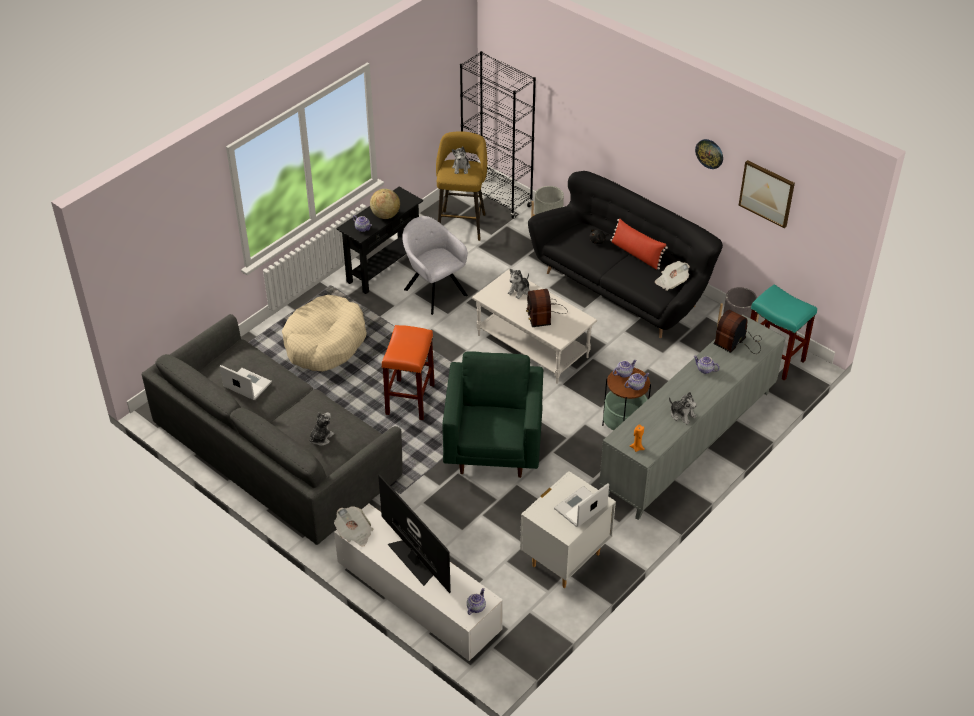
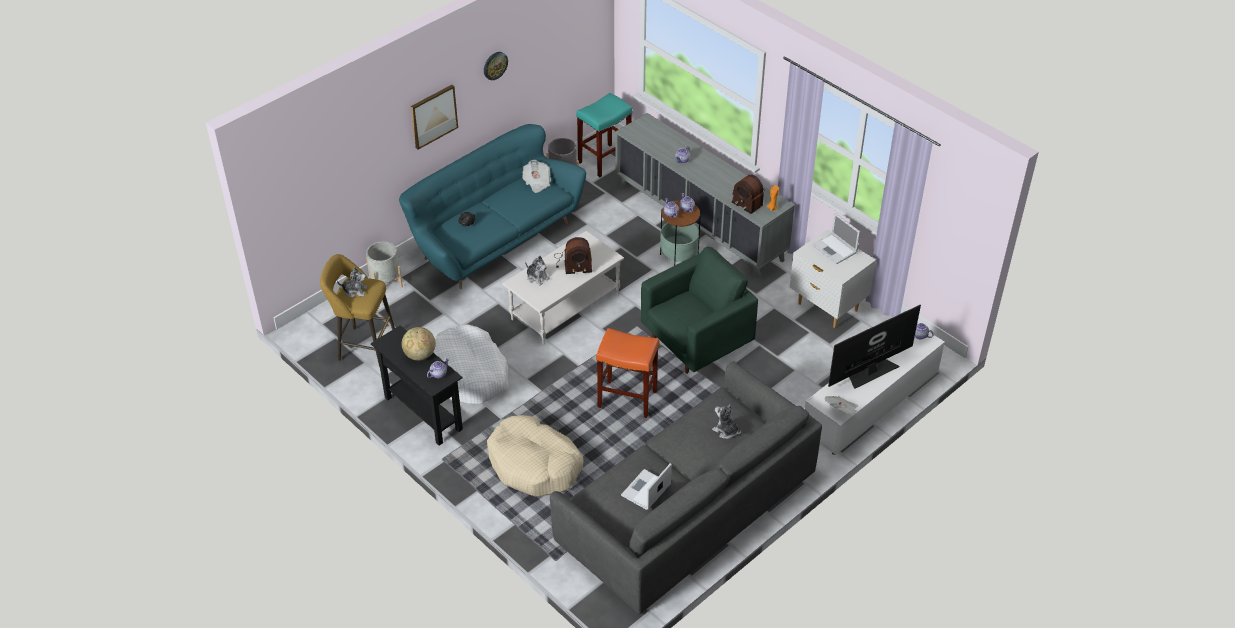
camera: 85 degrees left, 0 degrees up
grey armchair [402,216,468,315] -> white dog bed [433,324,508,405]
green armchair [442,351,543,478] -> green armchair turned 135 degrees clockwise [641,247,758,374]
black bookcase [460,51,536,219] -> none
black sofa [528,171,723,338] -> turquoise sofa [399,124,586,289]
red pillow [610,219,668,270] -> none
plush toy [669,392,697,425] -> none
radio [714,310,762,354] -> radio moved to [732,174,765,214]
picture [738,160,795,228] -> picture moved to [411,85,458,150]

